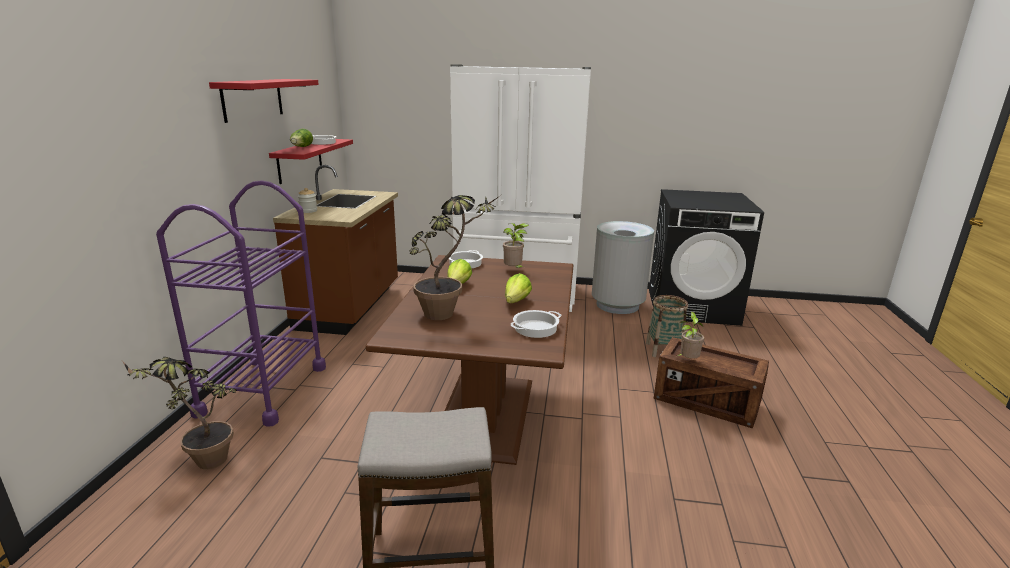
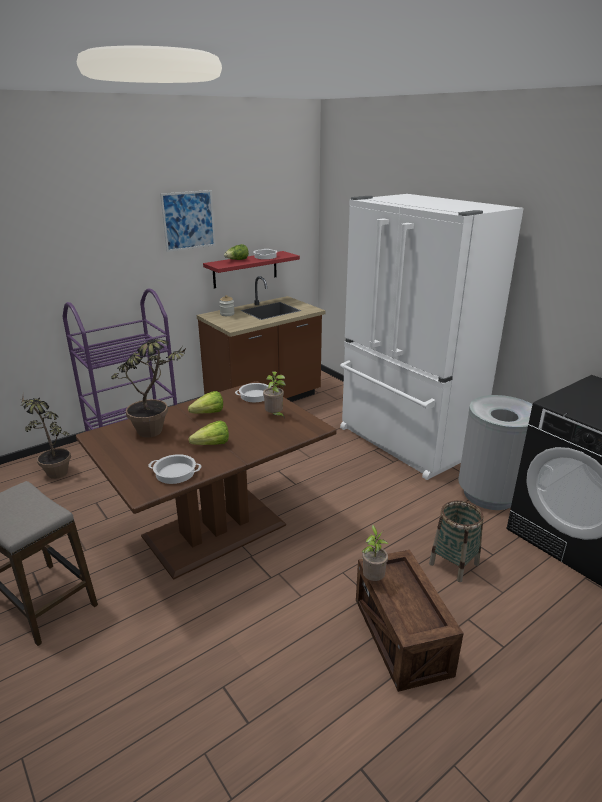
camera: 45 degrees right, 5 degrees up
red shelf [209,79,319,123] -> picture [160,190,215,252]

